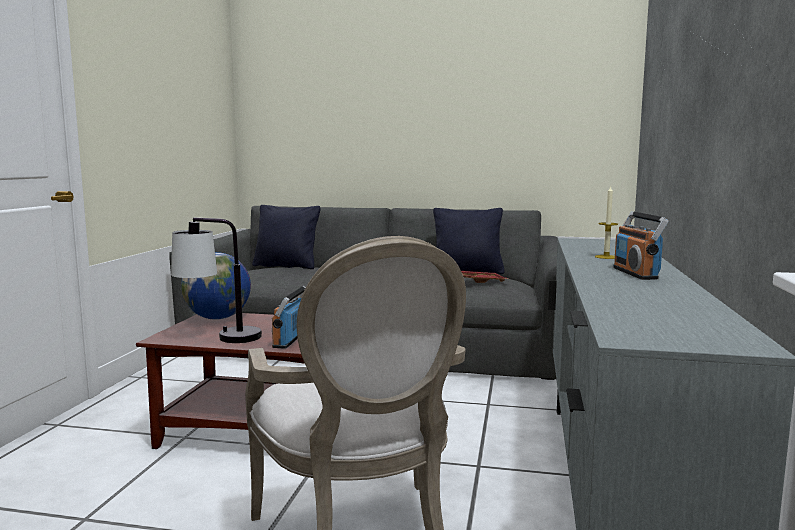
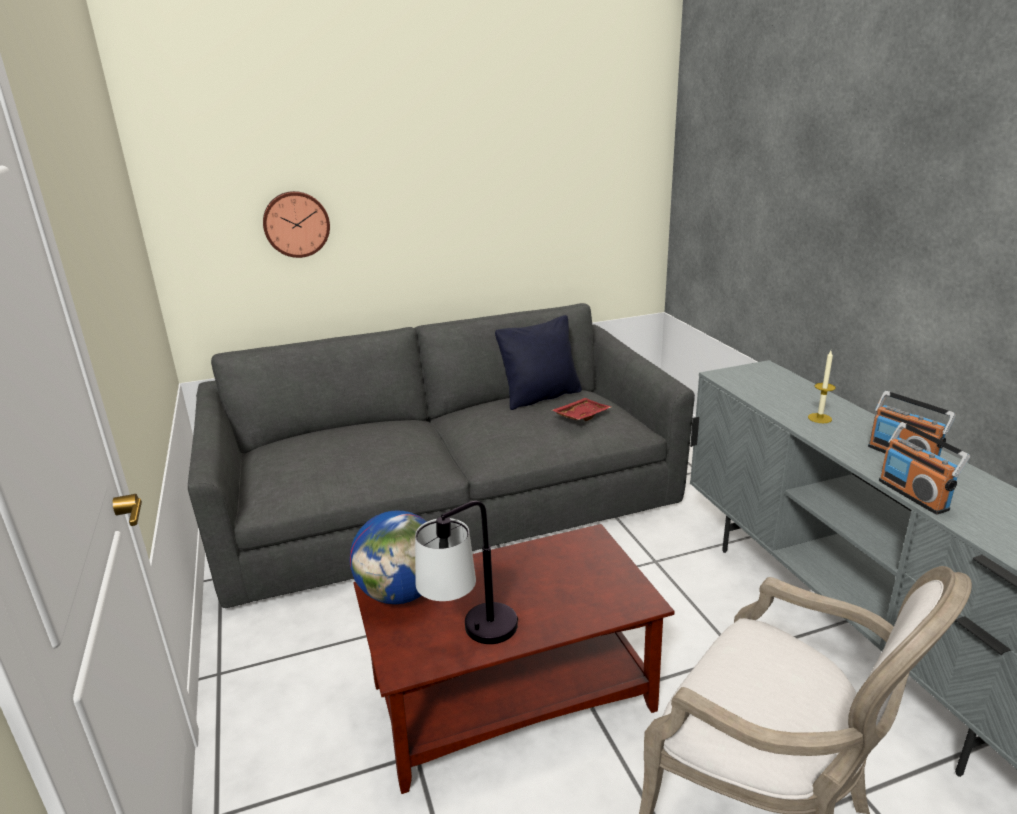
camera: 30 degrees left, 15 degrees up
black pillow [252,205,321,269] -> none
radio [272,286,306,349] -> radio moved to [879,422,970,515]
none -> wall clock [263,191,330,258]

